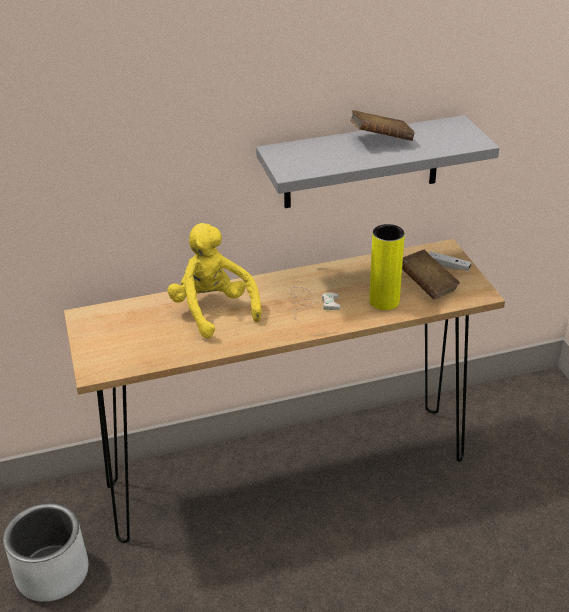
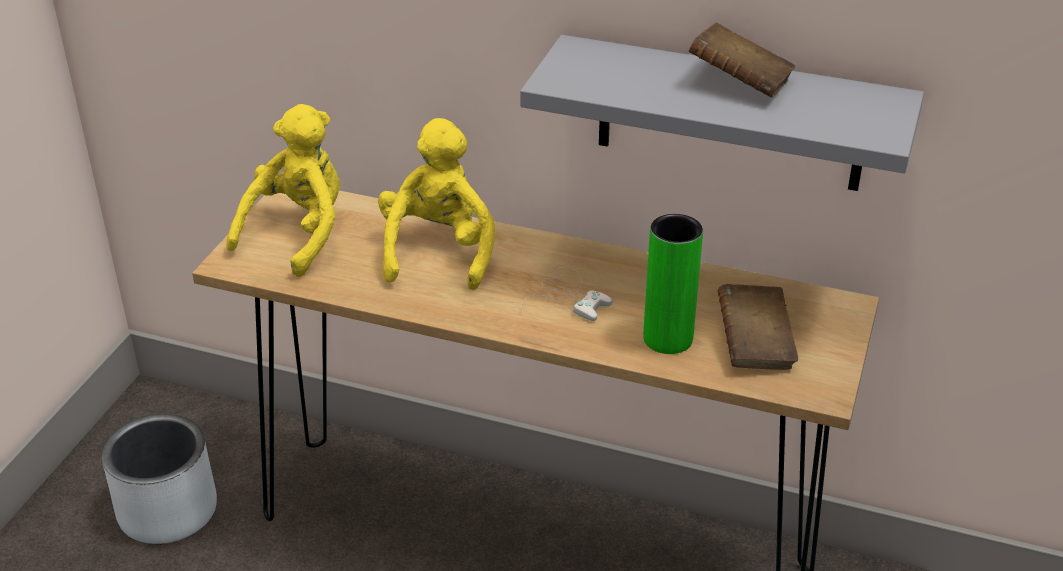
camera: 35 degrees right, 0 degrees up
yellow vase [369,224,405,310] -> green vase [643,214,703,354]
white game controller [429,251,471,271] -> none
none -> yellow plush toy [226,104,340,277]

